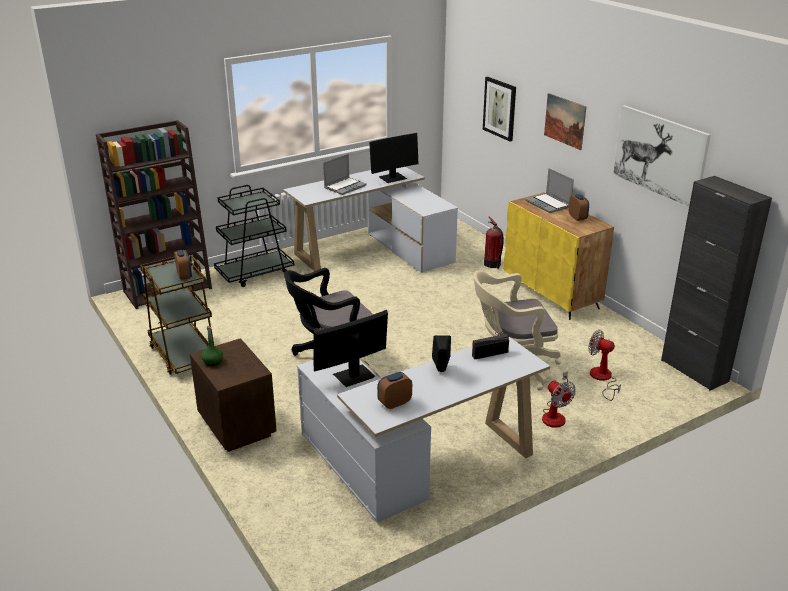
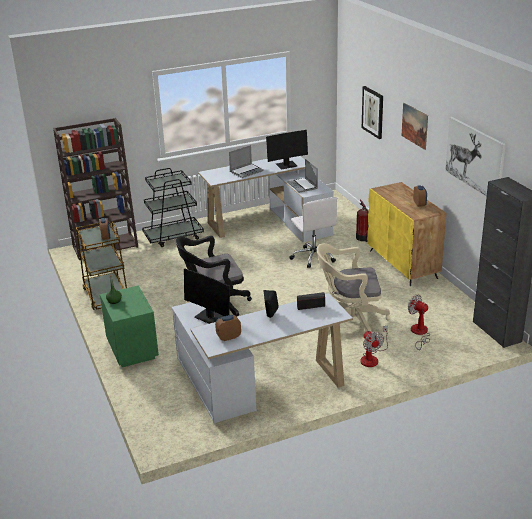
camera: 10 degrees right, 0 degrees up
brown nightstand [190,338,277,452] -> green nightstand [100,285,159,367]
monitor [314,310,388,387] -> monitor turned 120 degrees counterclockwise [184,268,230,324]
laptop [526,168,574,213] -> laptop moved to [287,159,318,193]
none -> white office chair [290,197,337,268]

